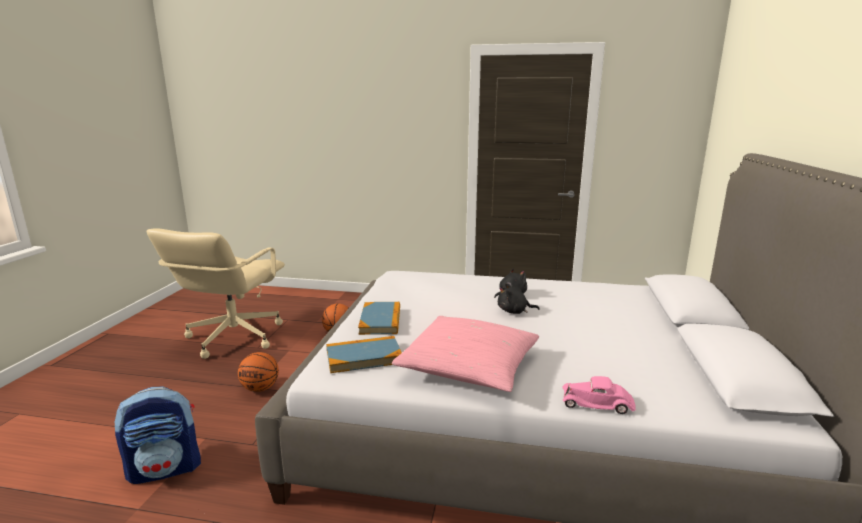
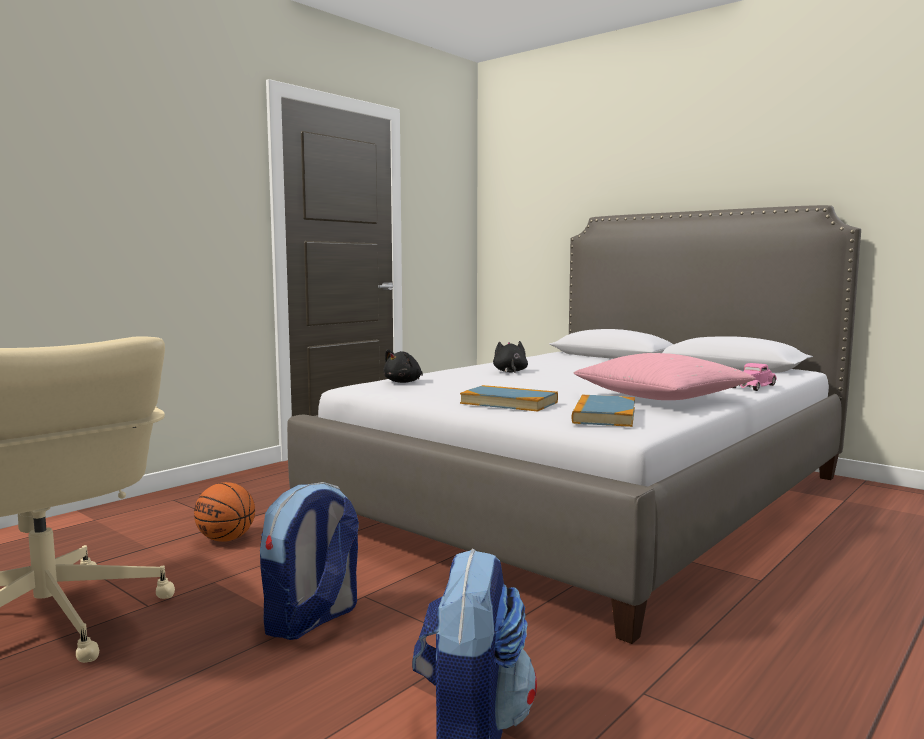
camera: 60 degrees left, 10 degrees down
basketball [238,352,279,392] -> backpack [260,482,359,640]
black plush toy [498,283,540,314] -> black plush toy moved to [383,349,423,383]

